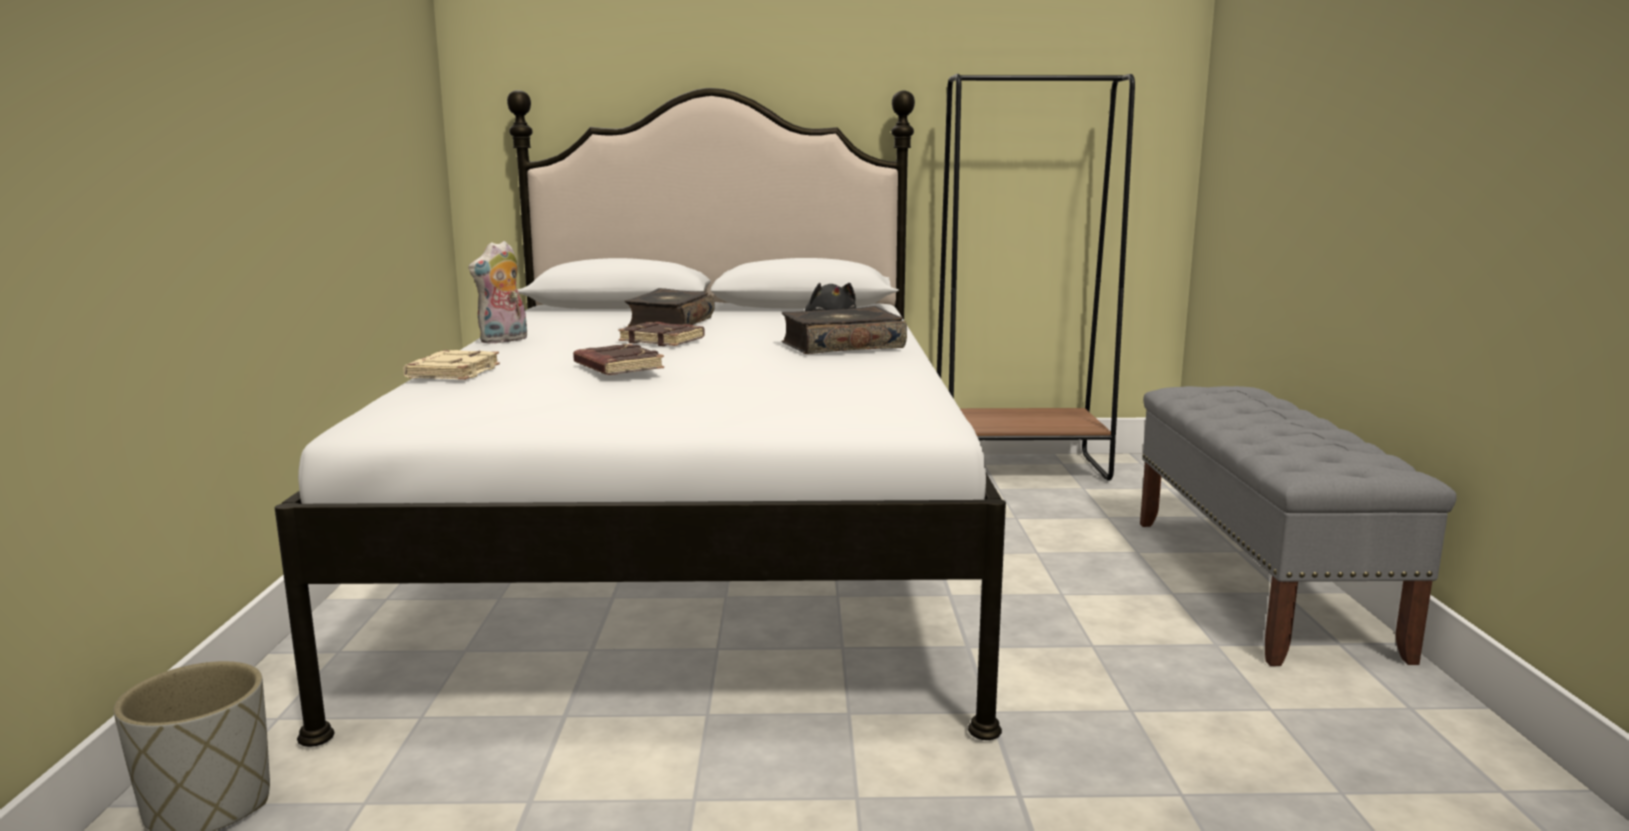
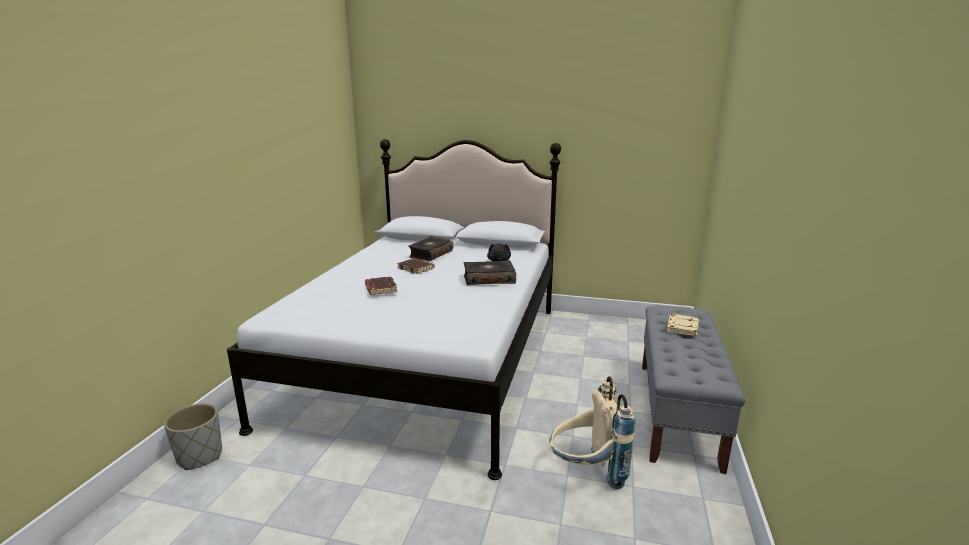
camera: 15 degrees right, 5 degrees up
beige book [403,350,500,380] -> beige book moved to [667,314,699,336]
plush toy [468,241,527,344] -> none
clothes rack [937,74,1135,481] -> none
none -> beige backpack [549,376,635,489]

